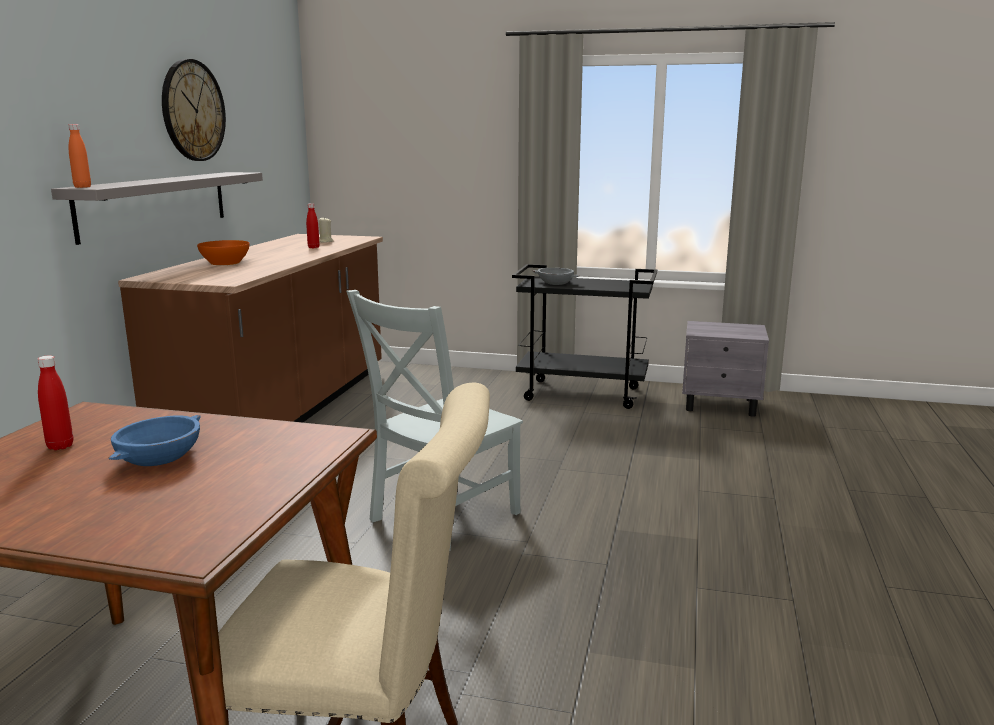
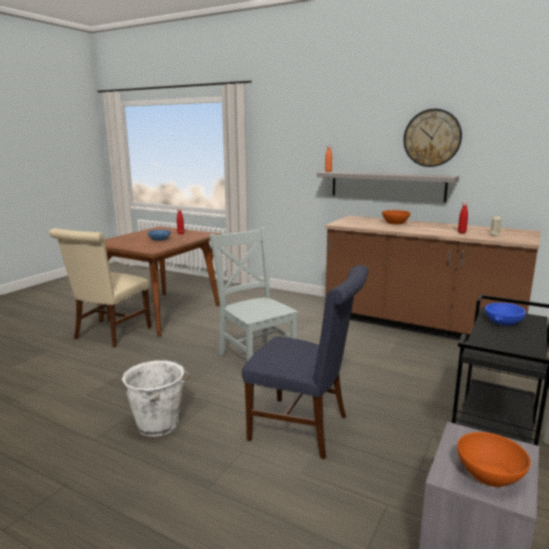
camera: 105 degrees right, 0 degrees up
grey bowl [532,268,580,285] -> blue bowl [485,303,526,325]
none -> white bucket [122,360,191,437]
none -> blue chair [242,265,369,459]
none -> orange bowl [457,432,531,487]

